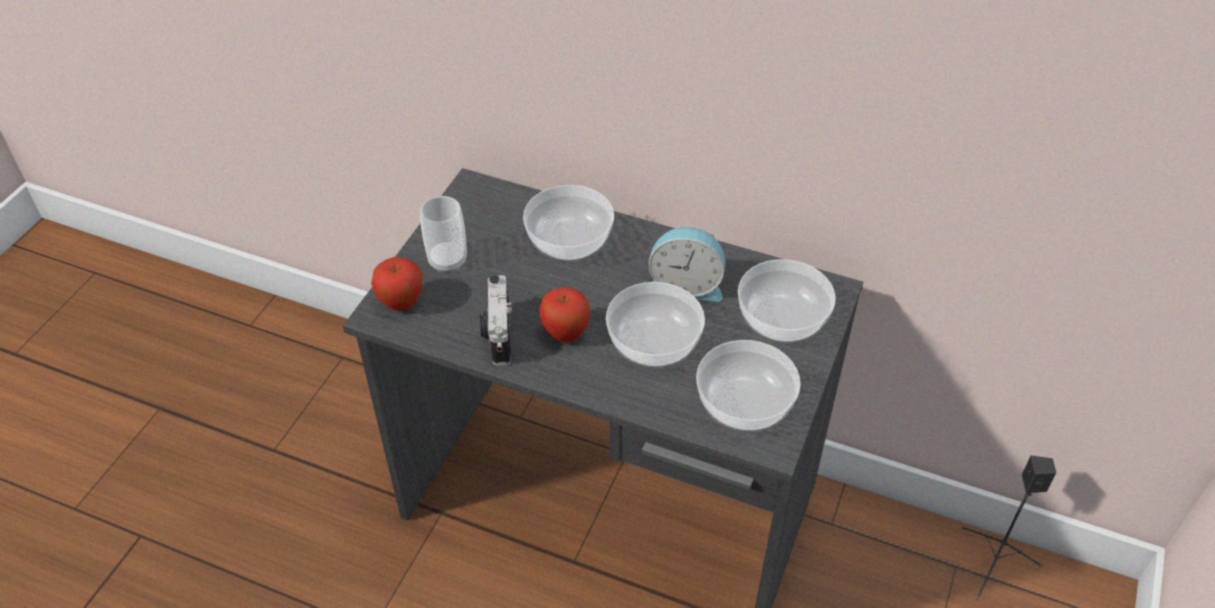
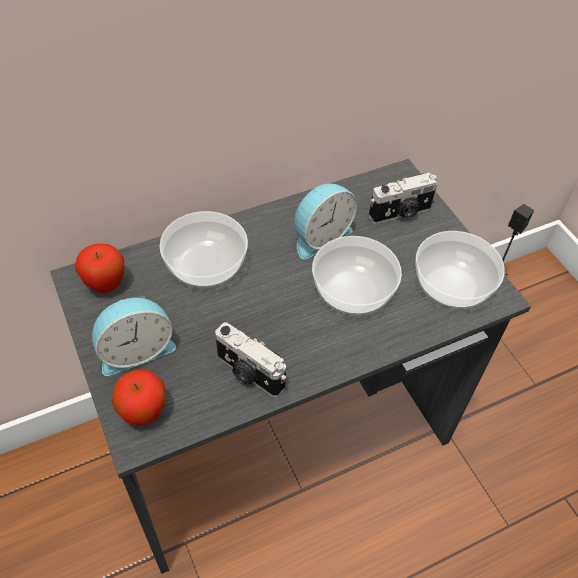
camera: 50 degrees left, 5 degrees up
cup [420,196,467,273] -> alarm clock [92,296,176,376]
apple [539,287,591,342] -> apple moved to [75,244,124,293]
bowl [738,259,836,343] -> camera [369,173,437,224]

